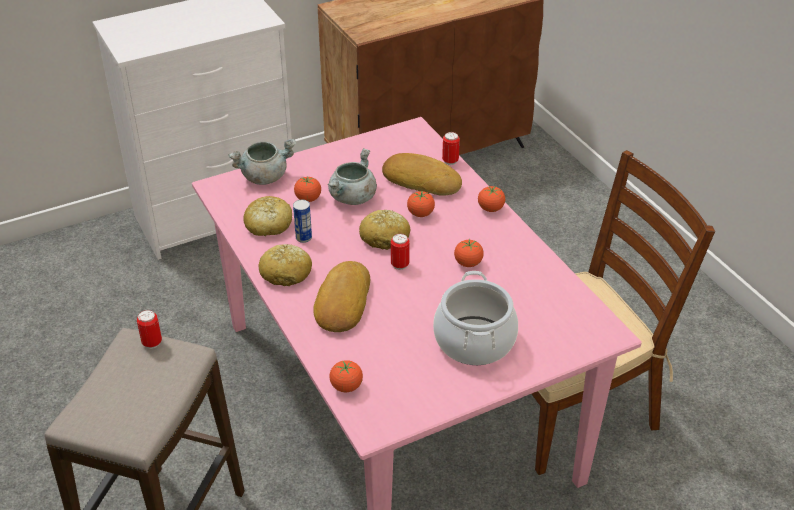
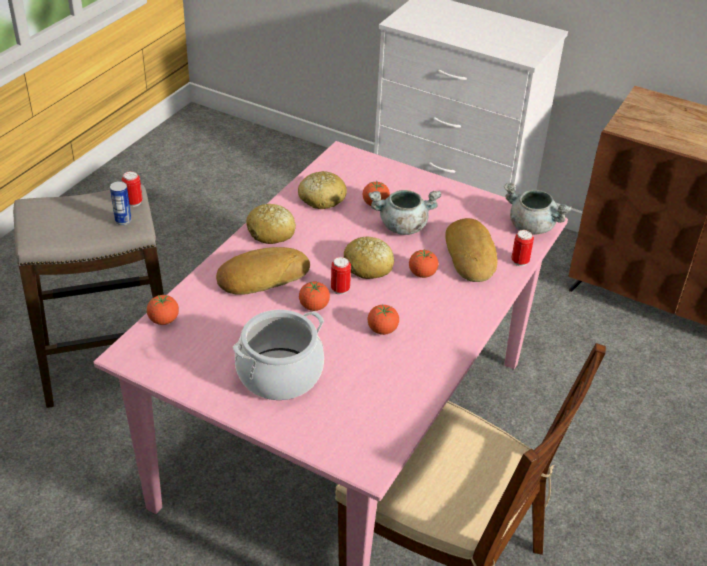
camera: 55 degrees right, 0 degrees up
grey cooking pot [229,138,296,185] -> grey cooking pot moved to [504,183,572,235]
can [293,200,312,243] -> can moved to [110,181,131,225]
tomato [478,186,505,212] -> tomato moved to [299,282,330,311]

